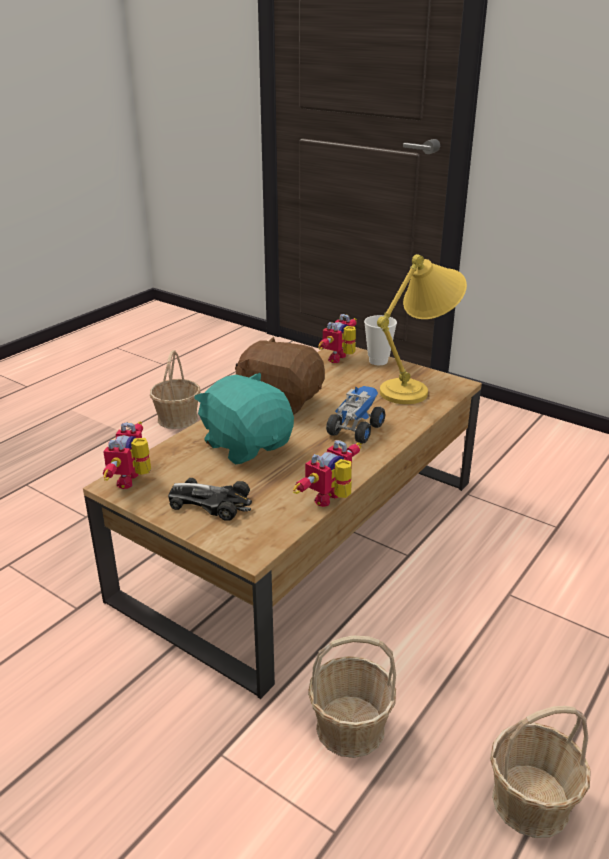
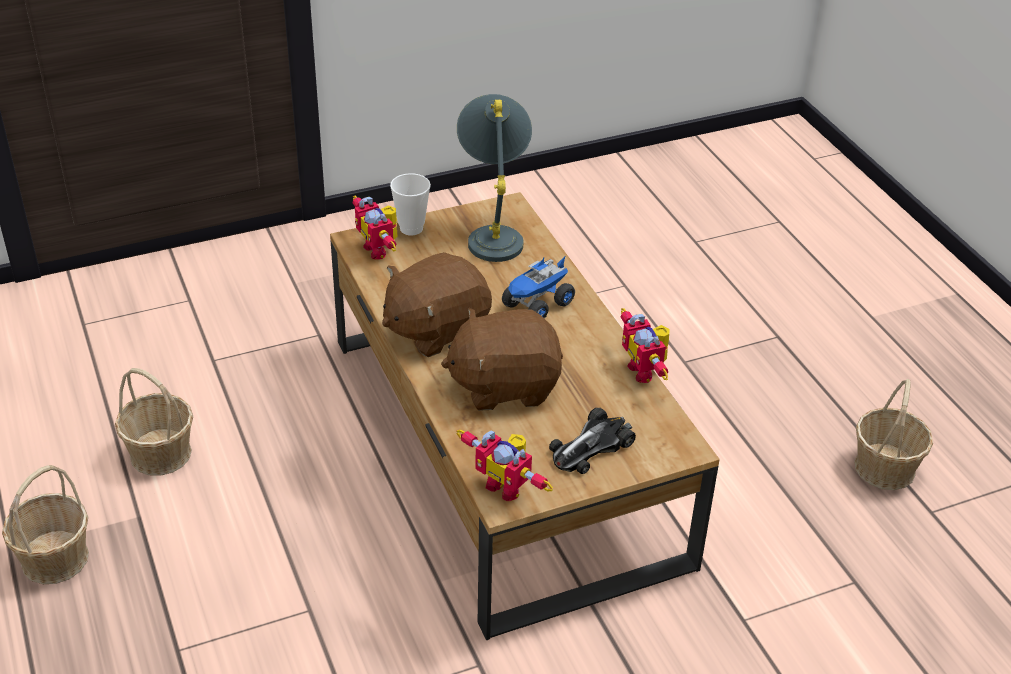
camera: 60 degrees left, 10 degrees up
turquoise plush toy [194,373,294,465] -> brown plush toy [441,307,563,411]
basket [308,636,396,758] -> basket moved to [2,465,89,584]
toy truck [326,386,386,443] -> toy truck turned 105 degrees counterclockwise [502,255,575,319]
yellow table lamp [377,254,467,404] -> grey table lamp [457,94,532,262]

